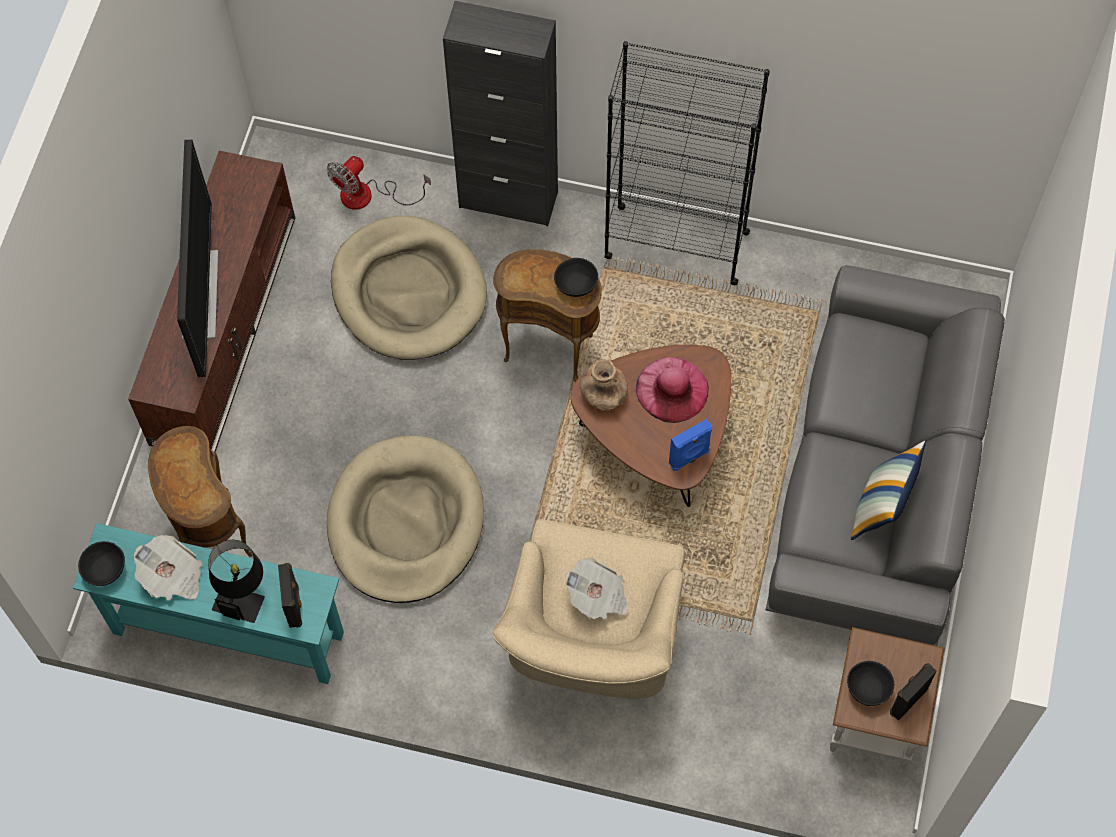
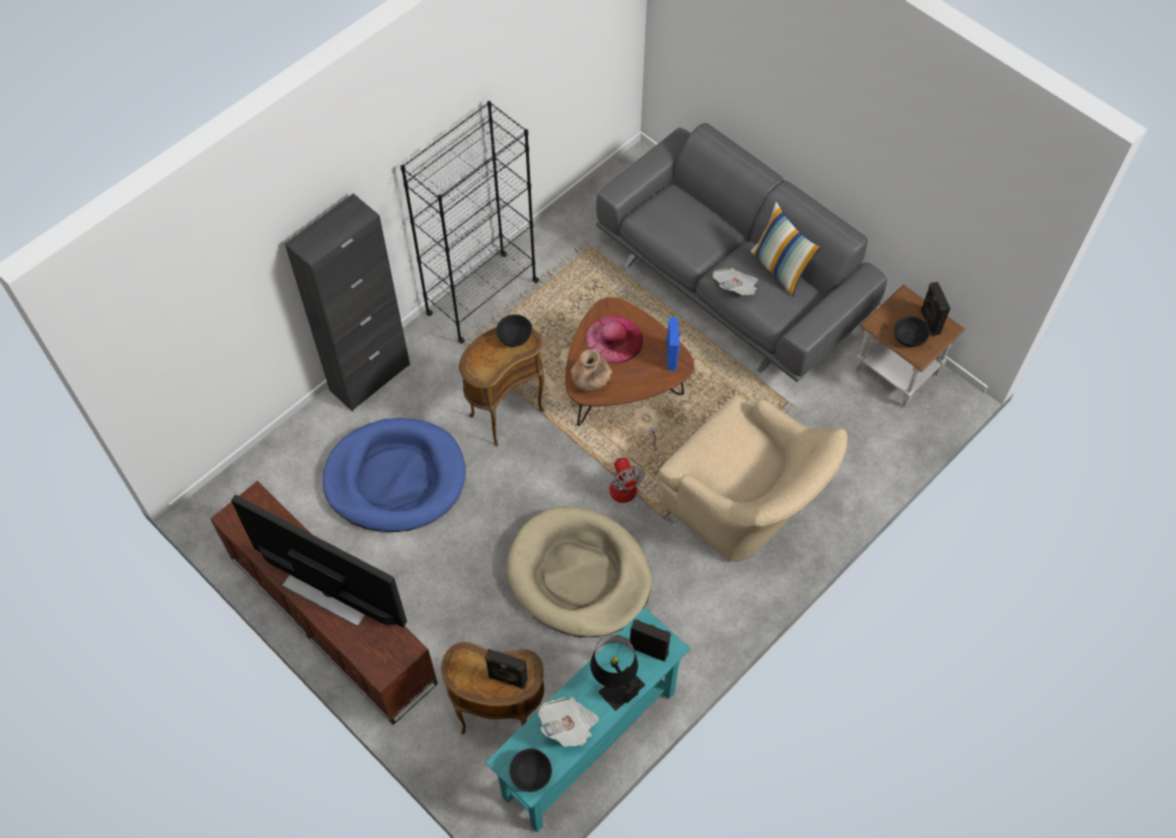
camera: 60 degrees left, 5 degrees down
fan [326,156,431,210] -> fan moved to [609,427,657,503]
beige dog bed [331,216,487,360] -> blue dog bed [323,418,466,532]
newspaper [565,558,628,620] -> newspaper moved to [713,268,758,295]
none -> black speaker [485,649,528,689]

